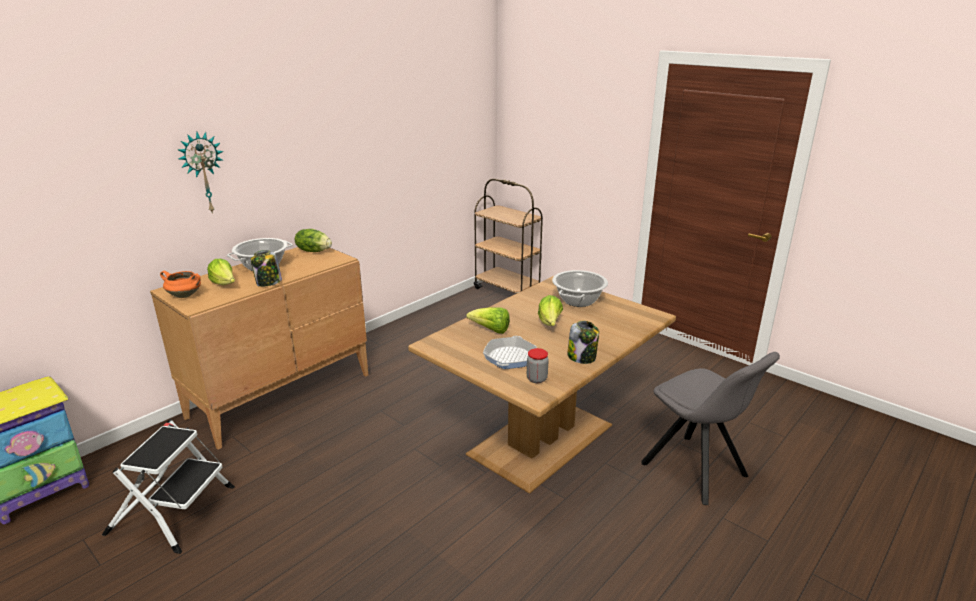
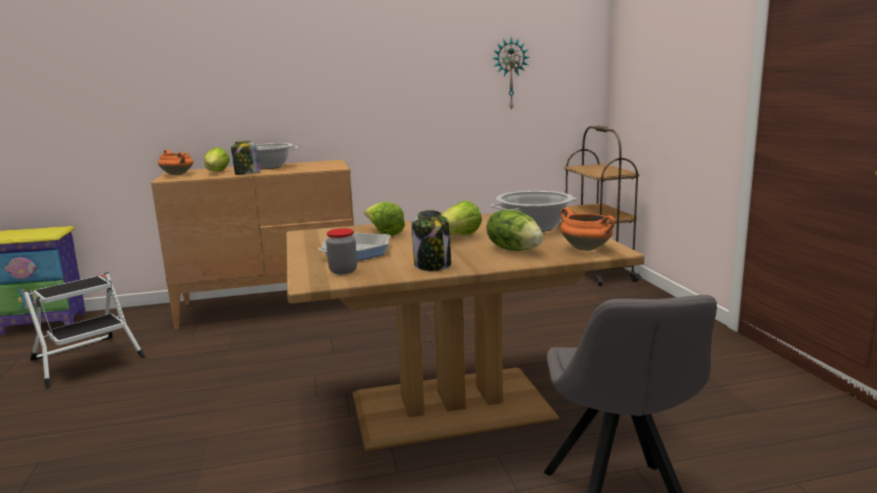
camera: 35 degrees right, 10 degrees down
wall clock [177,132,224,214] -> wall clock moved to [492,37,530,111]
lettuce [295,229,332,252] -> lettuce moved to [486,210,543,251]
none -> orange cooking pot [560,207,615,251]

